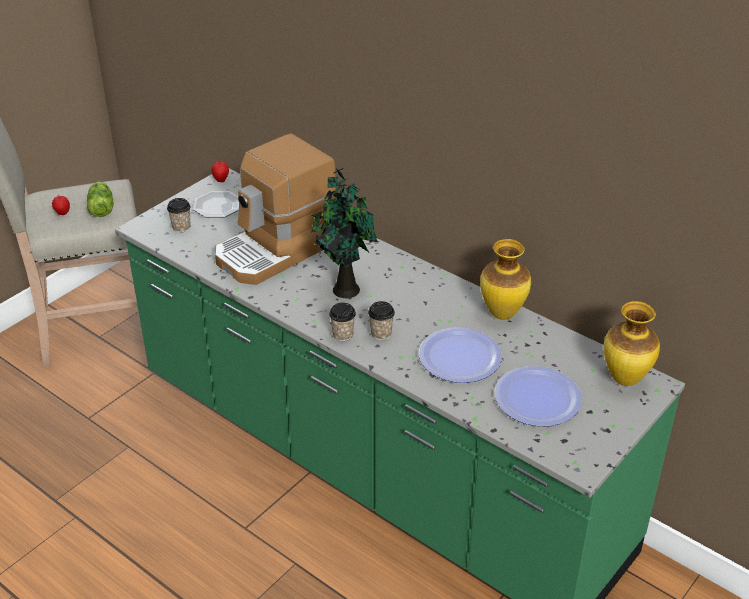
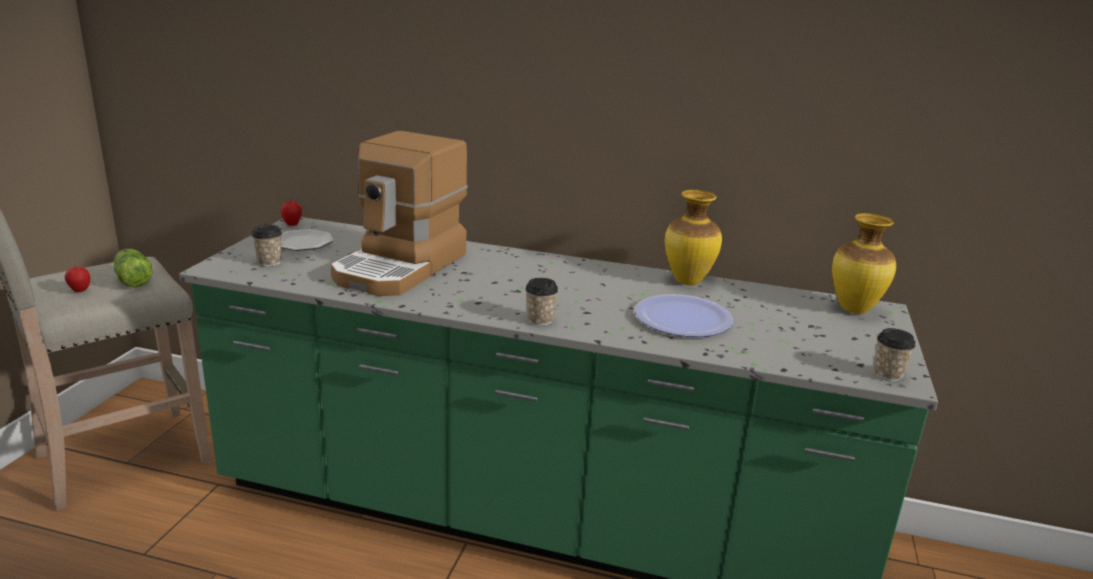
camera: 25 degrees left, 15 degrees down
potted plant [311,168,378,298] -> none
cup [368,301,395,340] -> cup moved to [874,328,916,382]
plate [495,366,582,427] -> none

